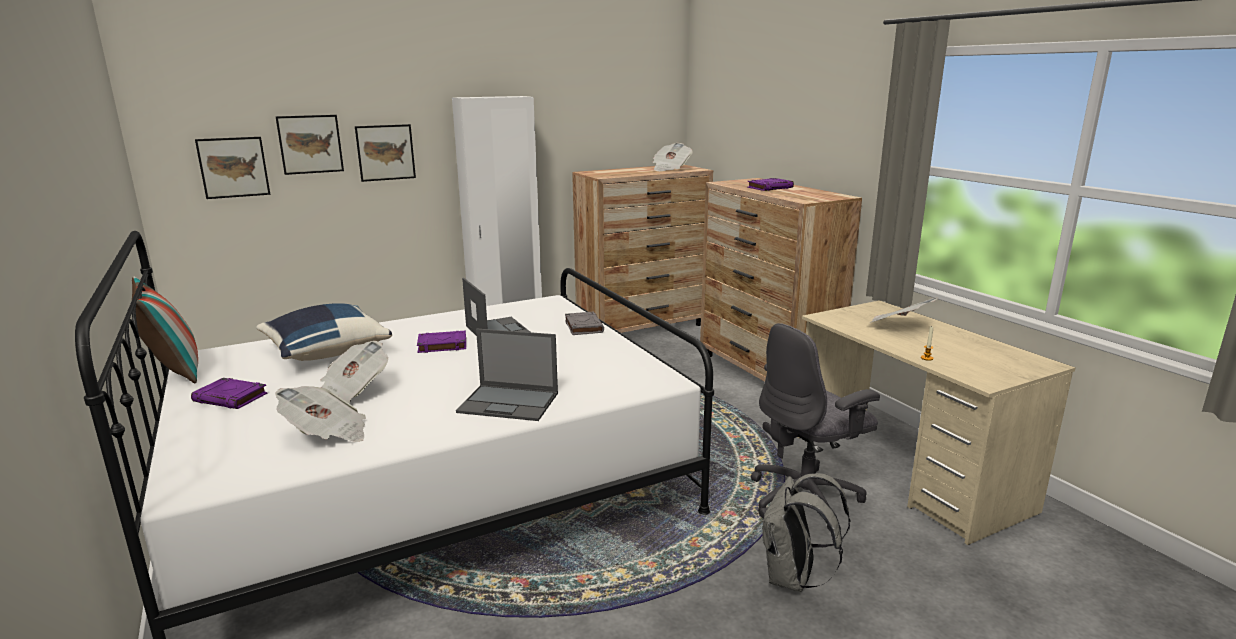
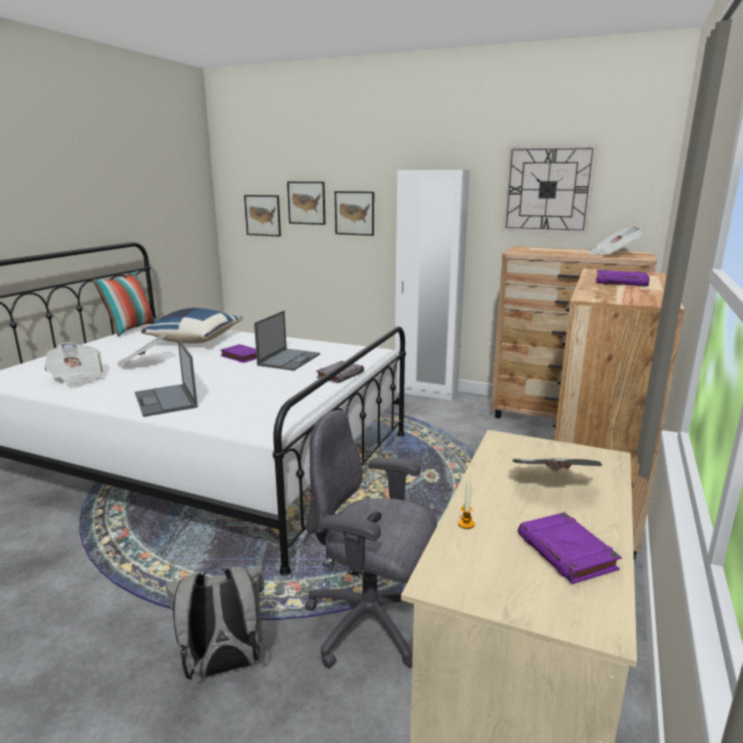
camera: 50 degrees right, 0 degrees up
purple book [191,378,267,409] -> purple book moved to [518,512,622,584]
none -> wall clock [503,144,597,234]

